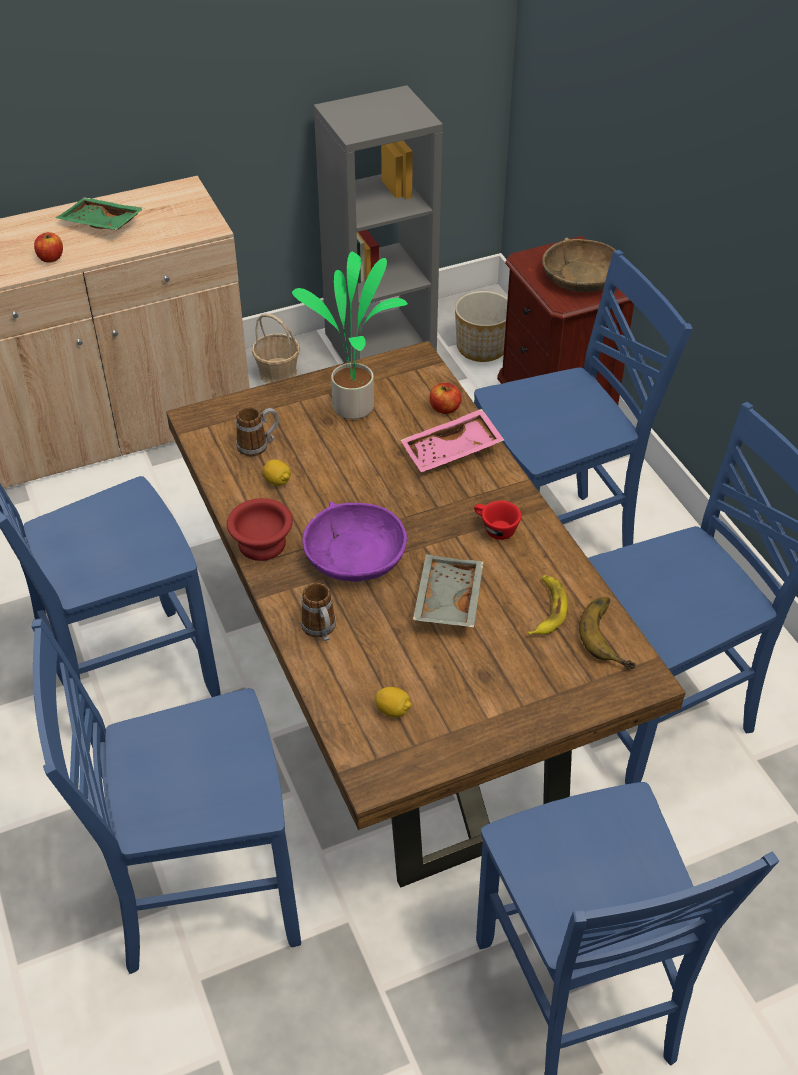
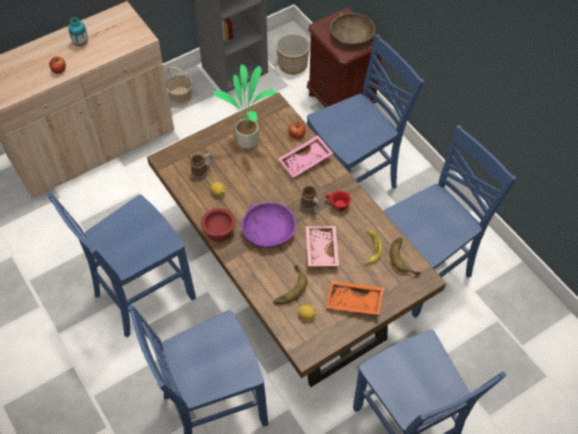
camera: 10 degrees left, 10 degrees up
green tray [56,198,144,230] -> vase [68,17,88,46]
mug [301,583,336,641] -> mug moved to [301,186,319,213]
grey tray [413,554,484,628] -> pink tray [306,226,339,266]
none -> banana [273,265,307,305]
none -> orange tray [326,281,384,315]

